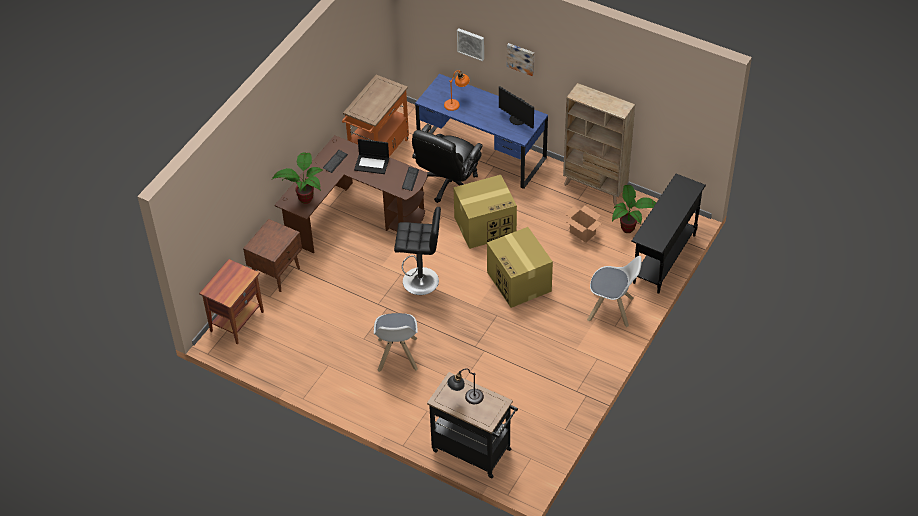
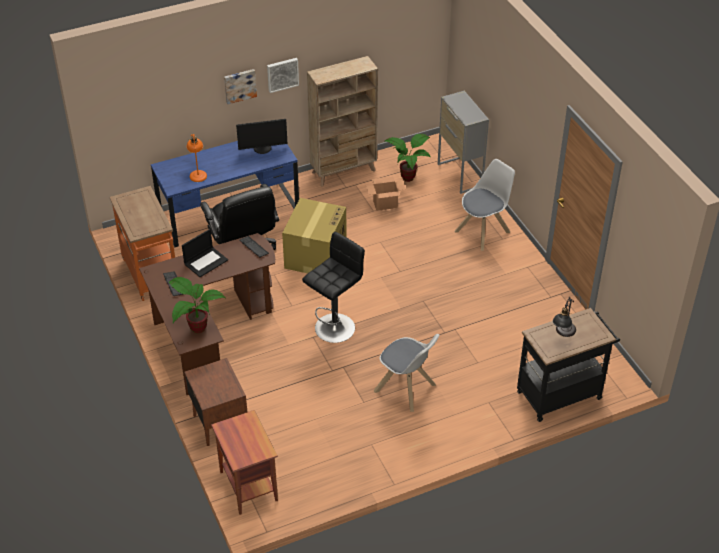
camera: 55 degrees left, 5 degrees down
picture [457,28,484,61] -> picture moved to [267,58,299,93]
cardboard box [487,227,553,308] -> none
black console table [631,174,706,294] -> grey cabinet [438,91,489,194]

